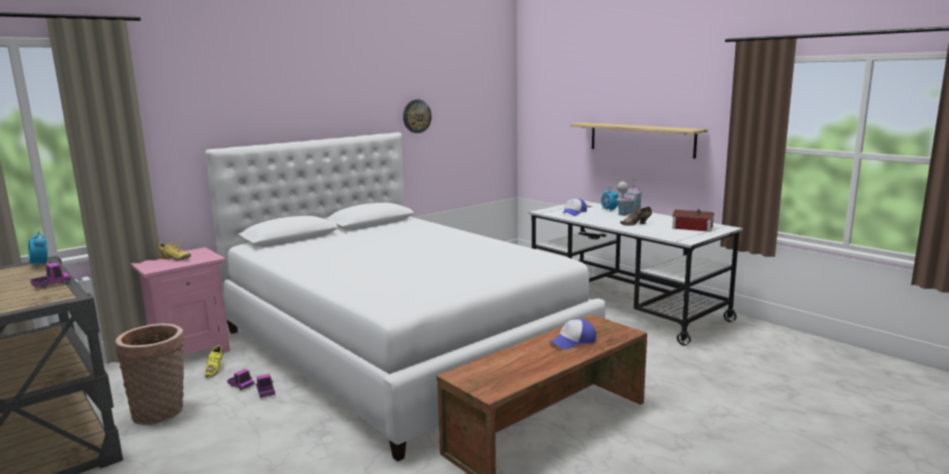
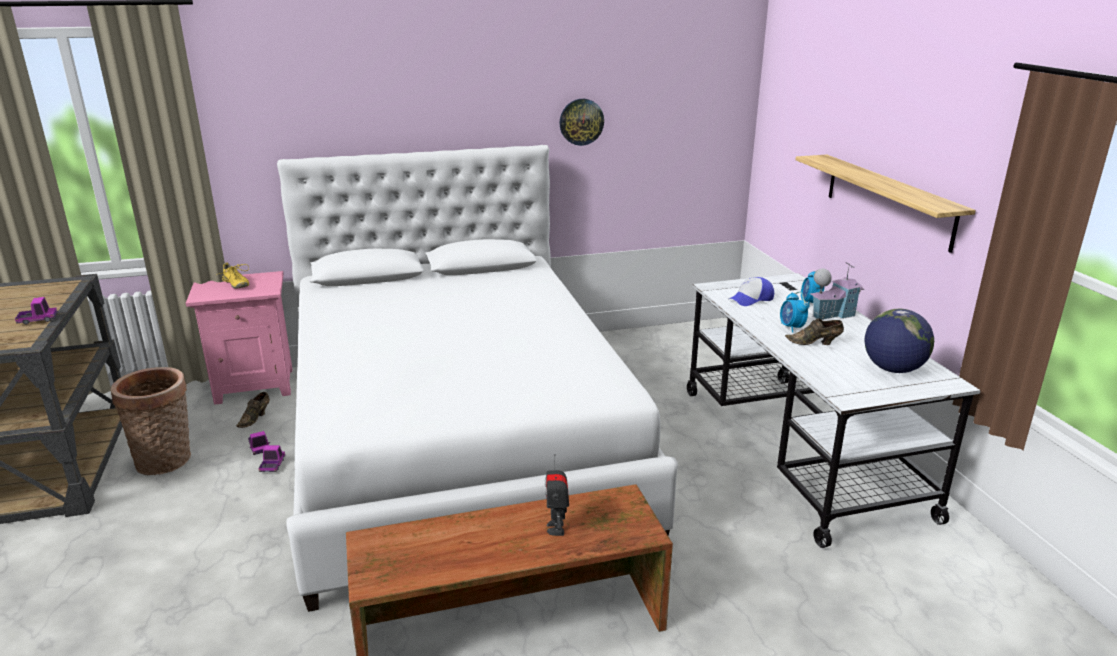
camera: 25 degrees right, 10 degrees up
alarm clock [28,230,48,268] -> alarm clock moved to [780,292,809,333]
yellow shoe [205,346,223,377] -> brown shoe [236,392,270,428]
cap [549,319,596,350] -> toy robot [545,454,569,536]
toy house [672,209,715,232] -> globe [864,309,934,373]

